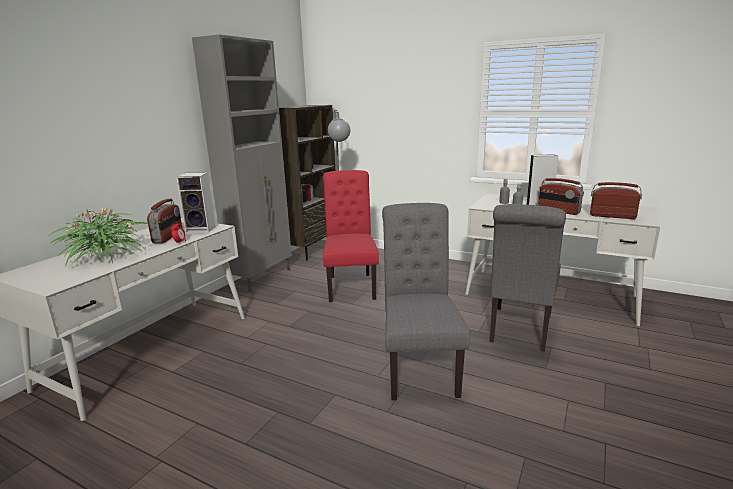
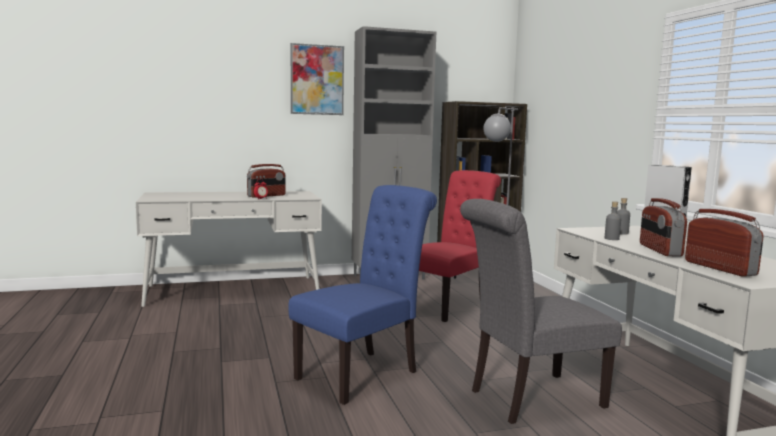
camera: 45 degrees right, 10 degrees down
potted plant [48,207,149,267] -> none
speaker [176,172,215,233] -> none
grey chair [382,203,470,400] -> blue chair [288,185,437,405]
none -> picture [291,43,344,115]

